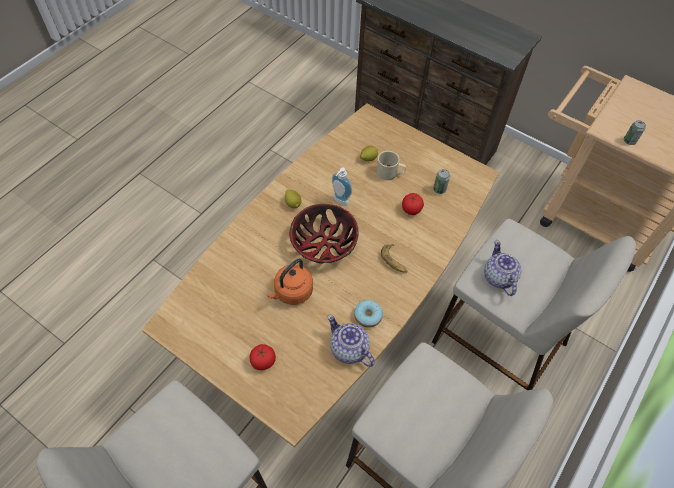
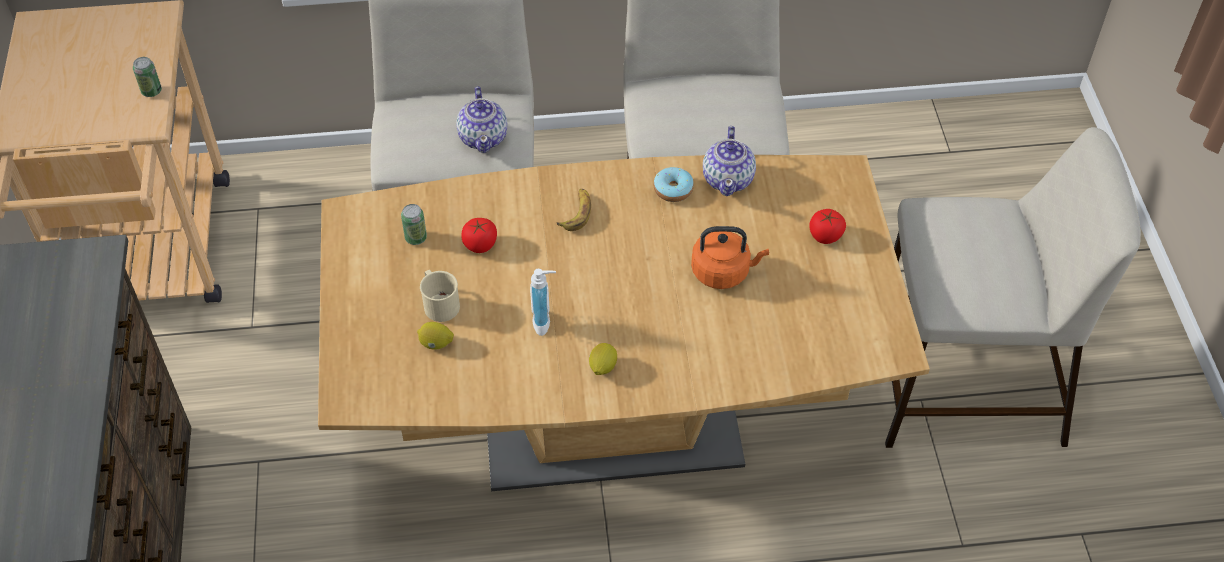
camera: 130 degrees left, 5 degrees down
bowl [290,204,359,264] -> none
teapot [484,240,522,296] -> teapot turned 45 degrees counterclockwise [456,86,507,153]

